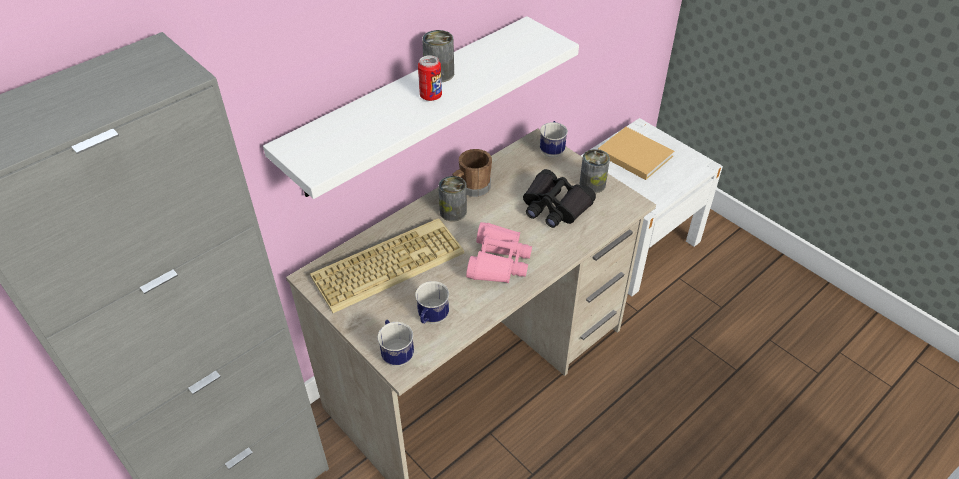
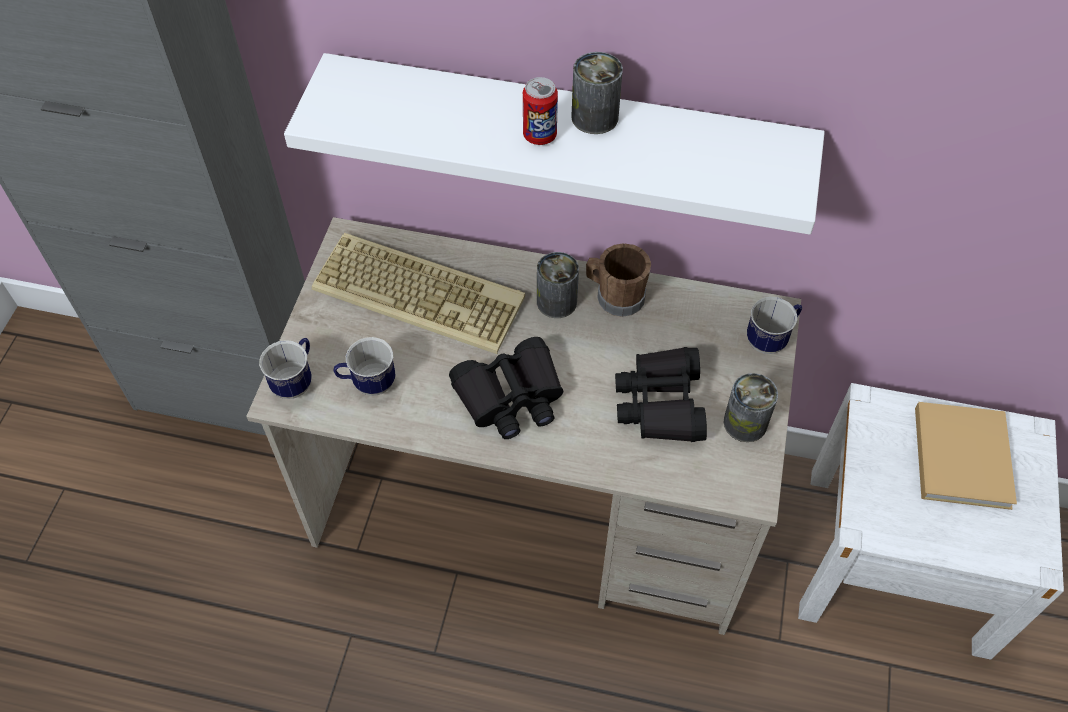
camera: 55 degrees right, 10 degrees up
pink binoculars [466,222,532,283] -> black binoculars [449,337,564,439]

